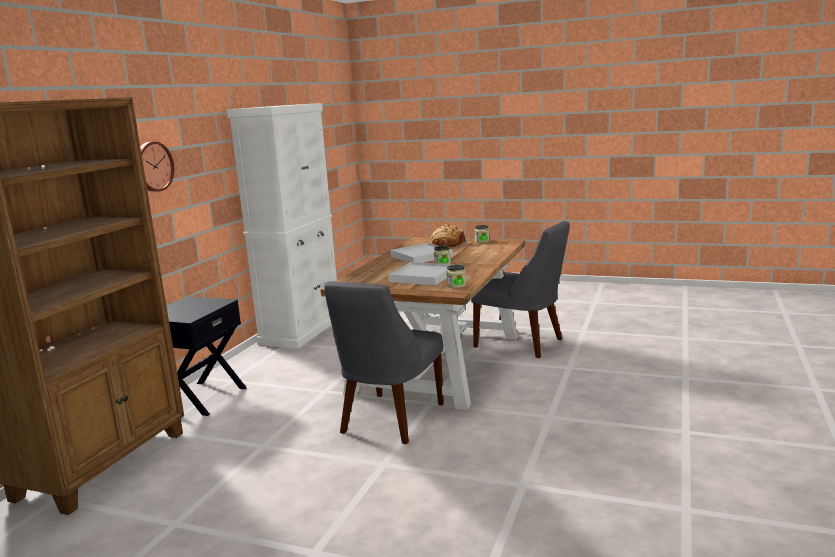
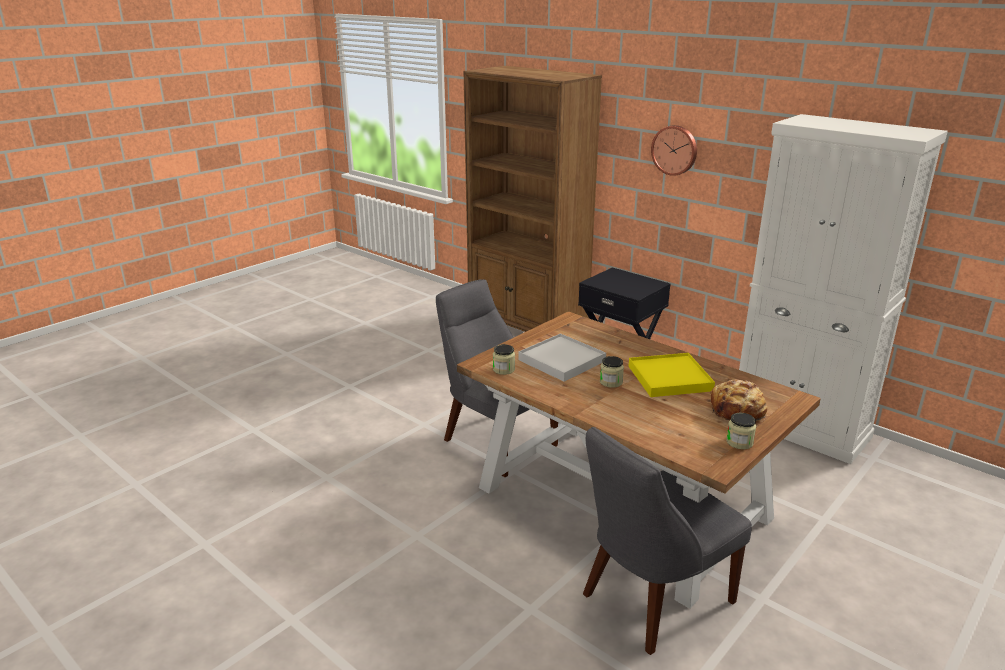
camera: 110 degrees right, 10 degrees up
white tray [391,243,453,263] -> yellow tray [629,353,715,397]

